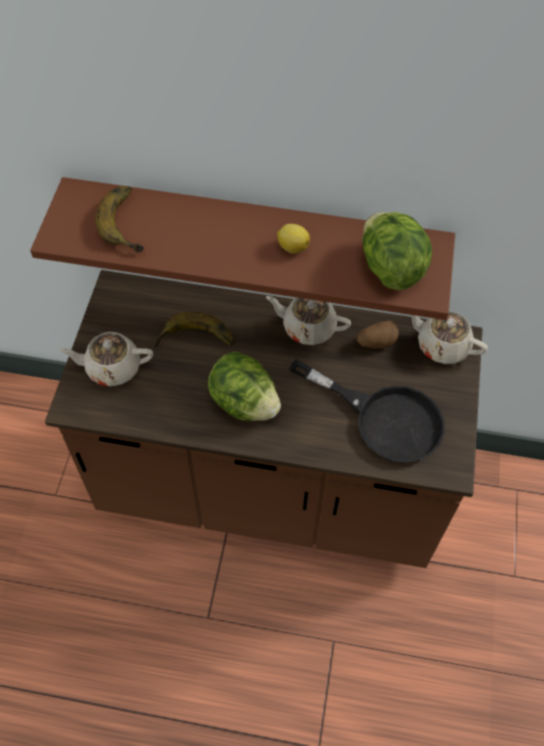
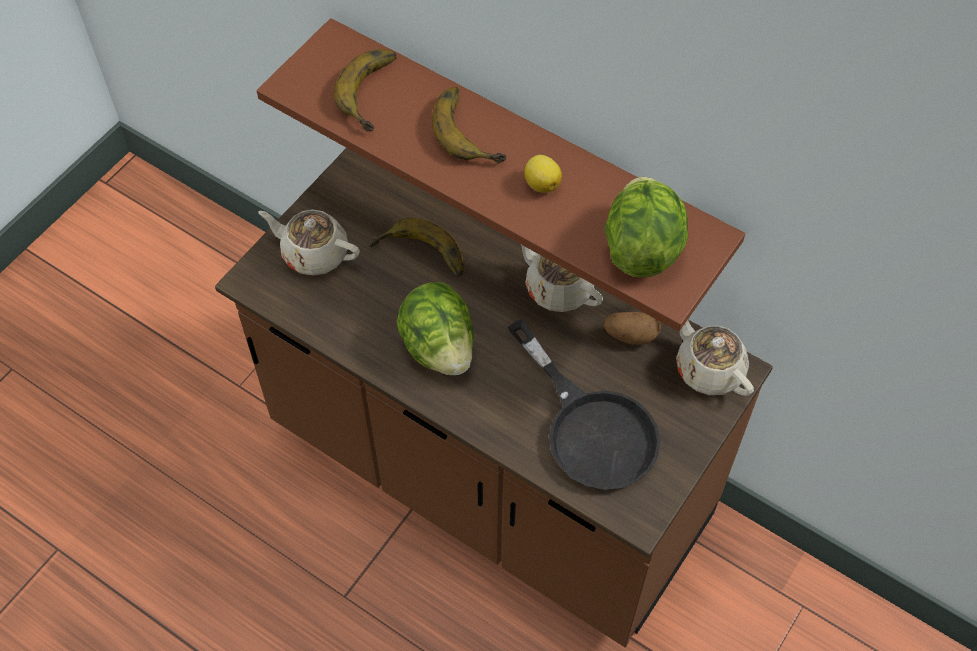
camera: 25 degrees right, 0 degrees up
none -> banana [432,87,507,164]

